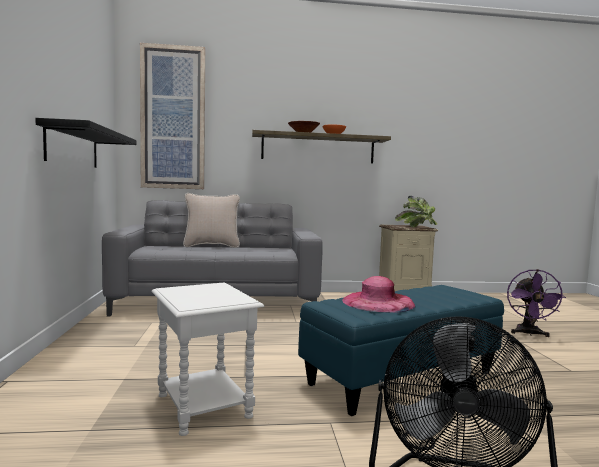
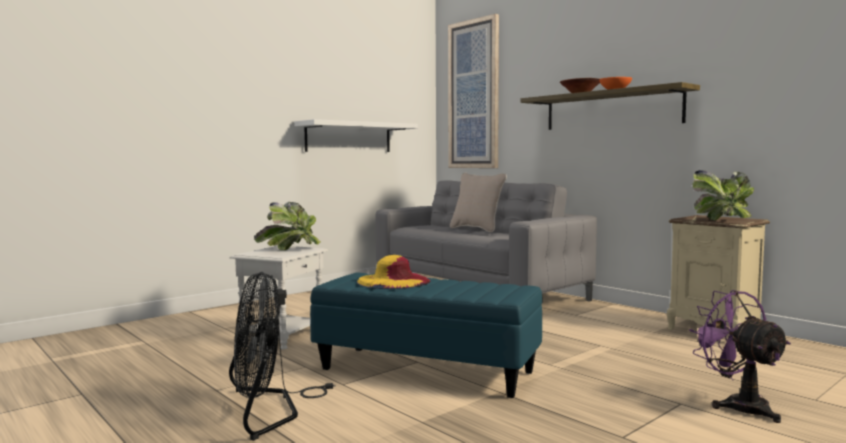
camera: 55 degrees right, 0 degrees up
black shelf [35,118,136,168] -> white shelf [294,119,418,152]
pink hat [342,276,415,313] -> yellow hat [357,255,431,289]
purple fan [507,269,566,337] -> purple fan turned 90 degrees clockwise [689,290,791,423]
none -> potted plant [254,201,321,250]

